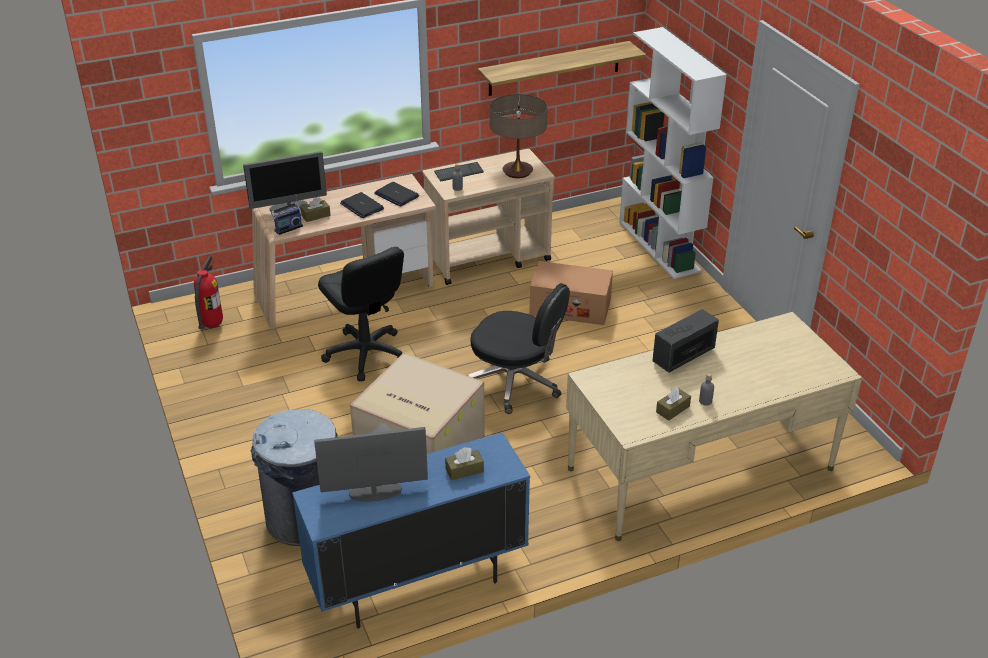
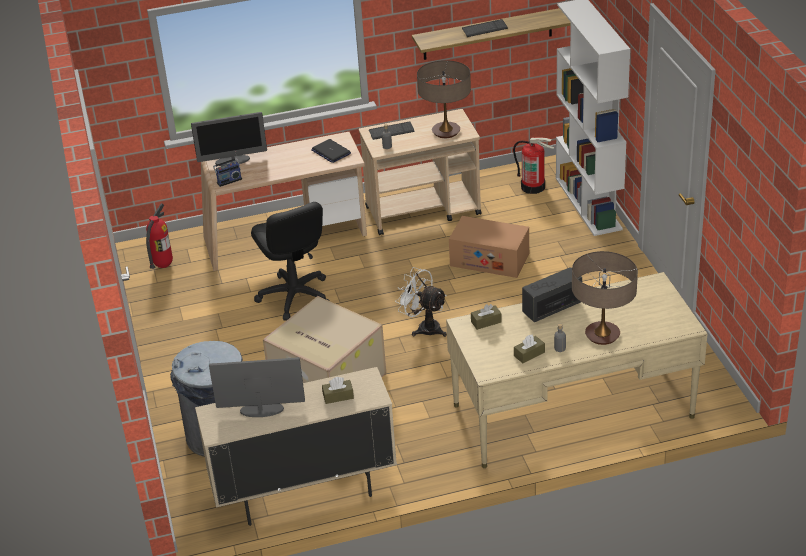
camera: 10 degrees right, 0 degrees up
blue cabinet [292,432,530,629] -> beige cabinet [195,367,397,526]
brown tissue box [301,197,331,222] -> brown tissue box moved to [471,304,502,330]
laptop [340,192,384,218] -> none
black office chair [467,283,570,414] -> white fan [395,267,447,337]
none -> keyboard [462,19,508,37]
none -> fire extinguisher [513,137,554,194]
none -> table lamp [572,251,638,345]

